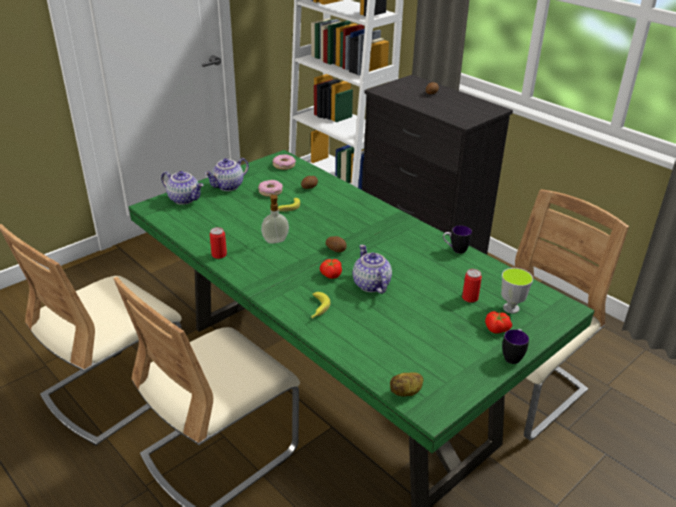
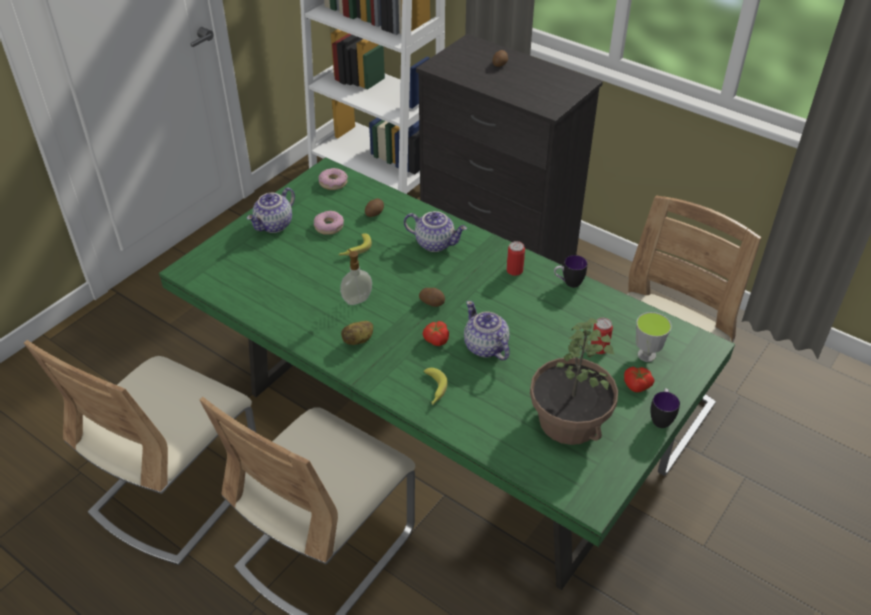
camera: 10 degrees left, 10 degrees up
teapot [161,171,203,205] -> teapot moved to [404,211,467,252]
can [210,227,227,259] -> can moved to [506,241,525,276]
potato [390,373,423,397] -> potato moved to [341,321,373,345]
none -> potted plant [530,317,618,445]

